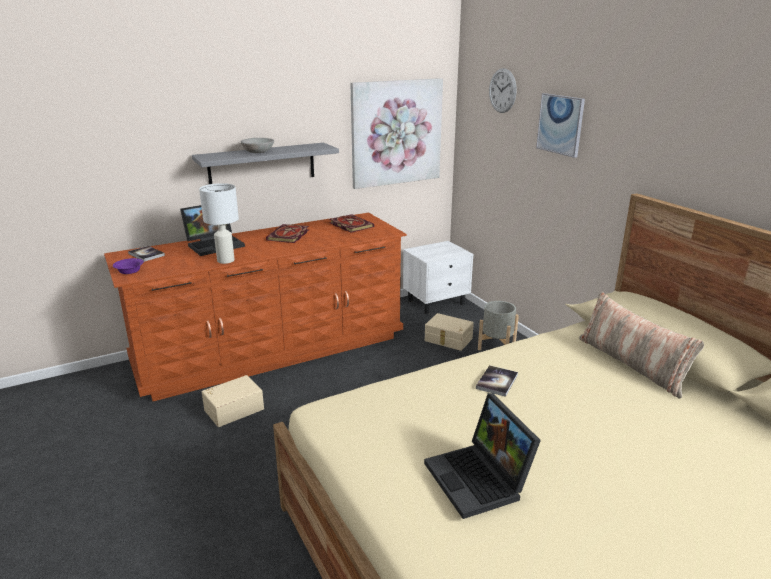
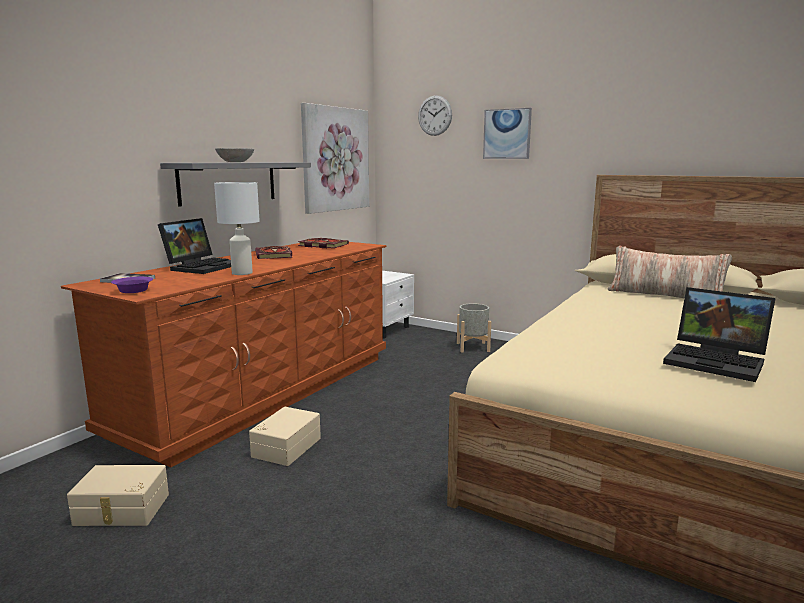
camera: 30 degrees left, 10 degrees down
beige storage box [425,313,474,351] -> beige storage box moved to [67,465,169,526]
book [476,365,518,397] -> none

